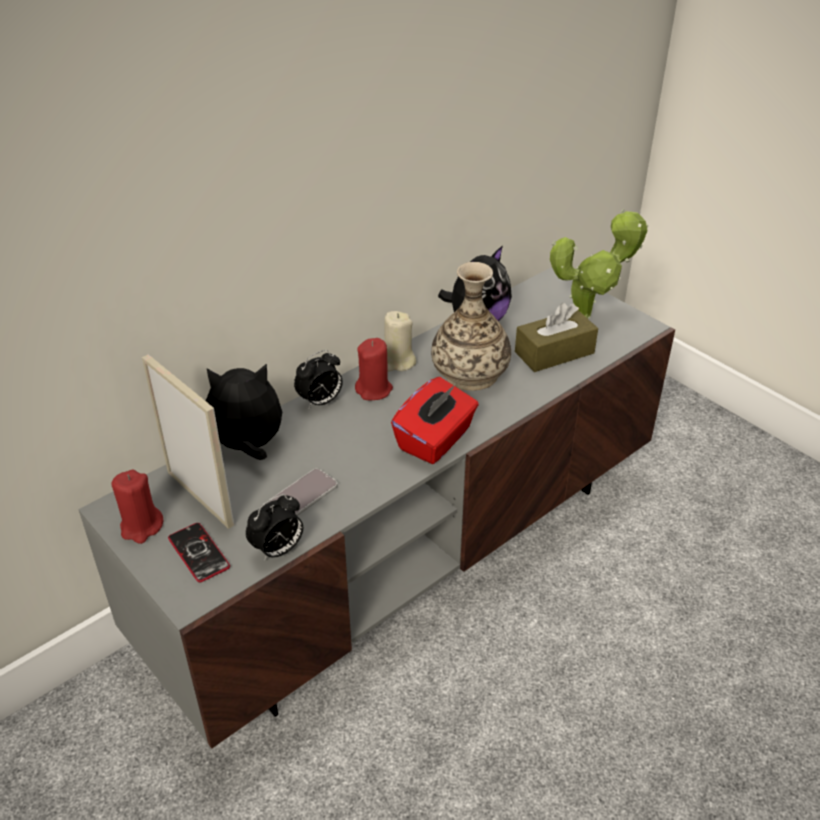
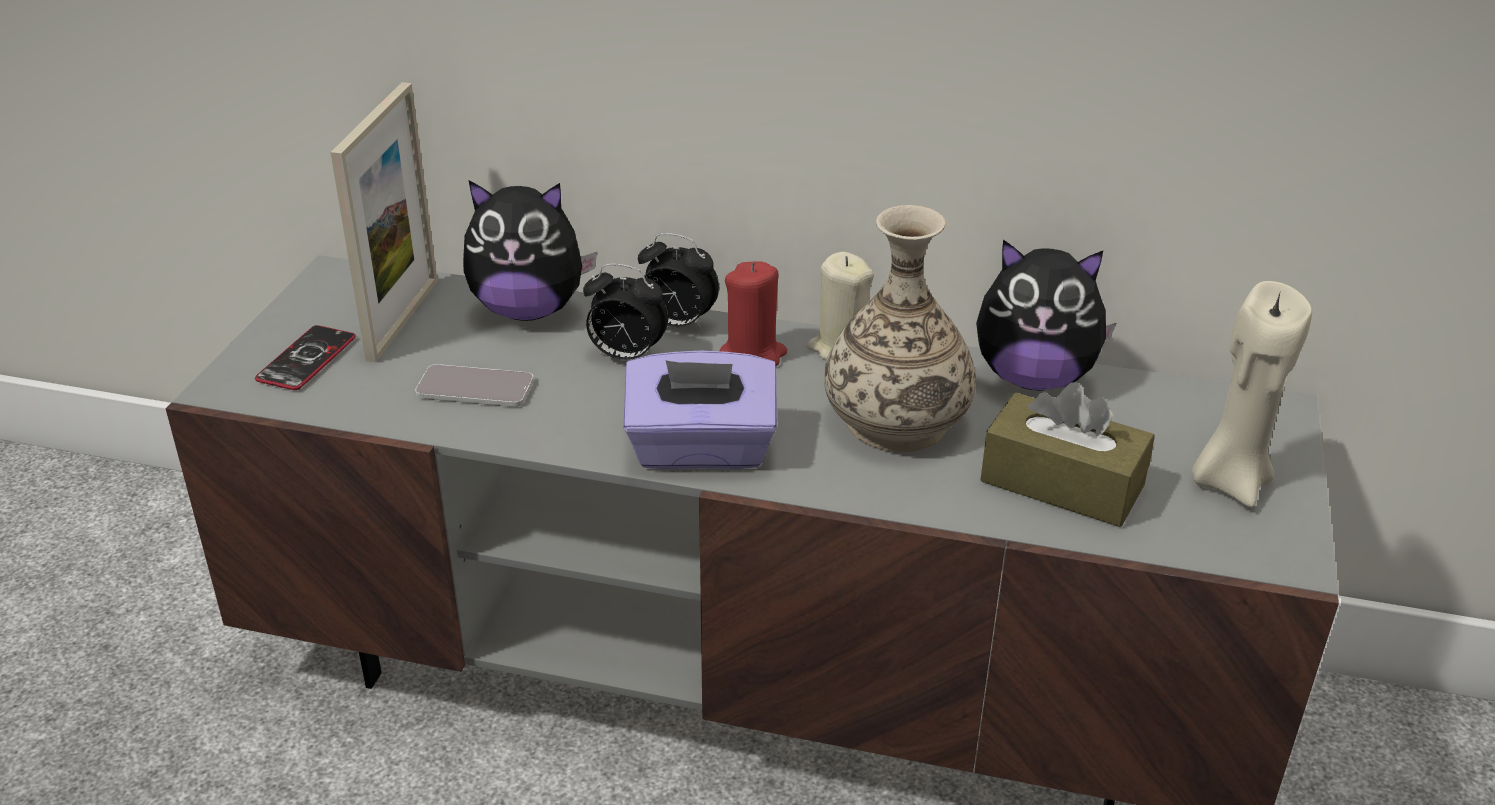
camera: 55 degrees right, 5 degrees down
red candle [111,470,164,544] -> none
plush toy [206,363,282,460] -> plush toy turned 135 degrees clockwise [463,180,597,321]
alarm clock [246,494,303,561] -> alarm clock moved to [583,264,668,360]
red tissue box [391,377,479,464] -> purple tissue box [623,351,777,469]
potted plant [550,209,648,319] -> beige candle [1192,281,1312,507]

